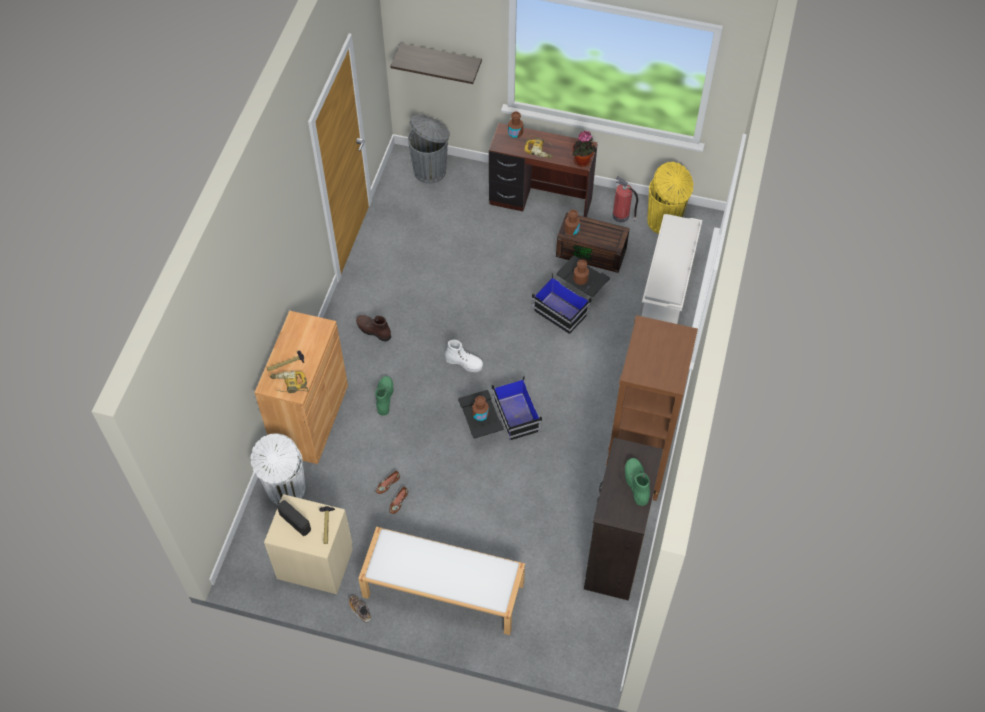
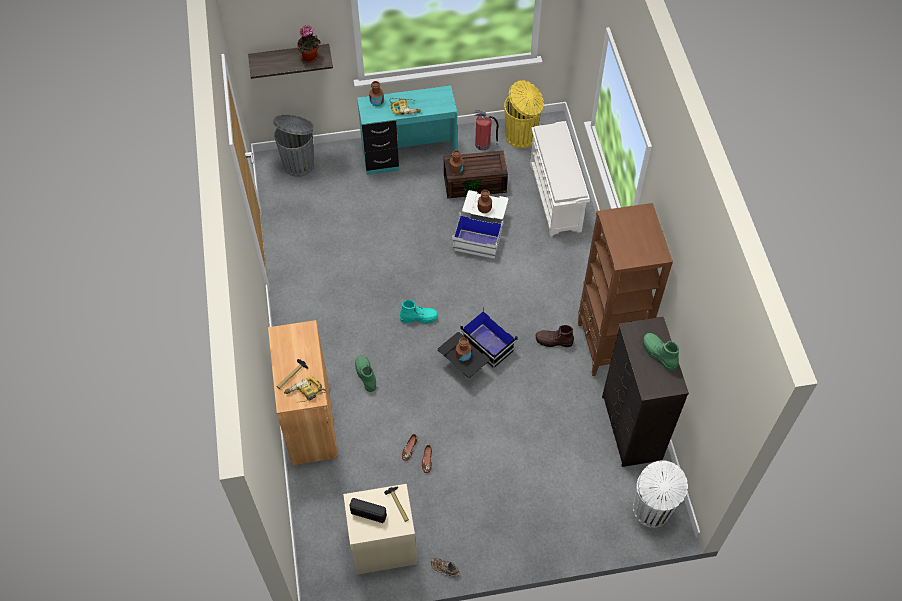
camera: 25 degrees left, 0 degrees up
white trash can [251,433,305,505] -> white trash can moved to [633,460,688,528]
brown boot [356,315,391,342] -> brown boot moved to [536,325,574,347]
white bench [358,527,525,635] -> none
white boot [445,340,483,372] -> turquoise boot [400,300,438,324]
brown desk [489,123,598,217] -> turquoise desk [357,85,457,175]
black storage box [532,256,610,334] -> white storage box [452,190,509,259]
potted plant [572,131,596,167] -> potted plant moved to [297,25,321,63]

